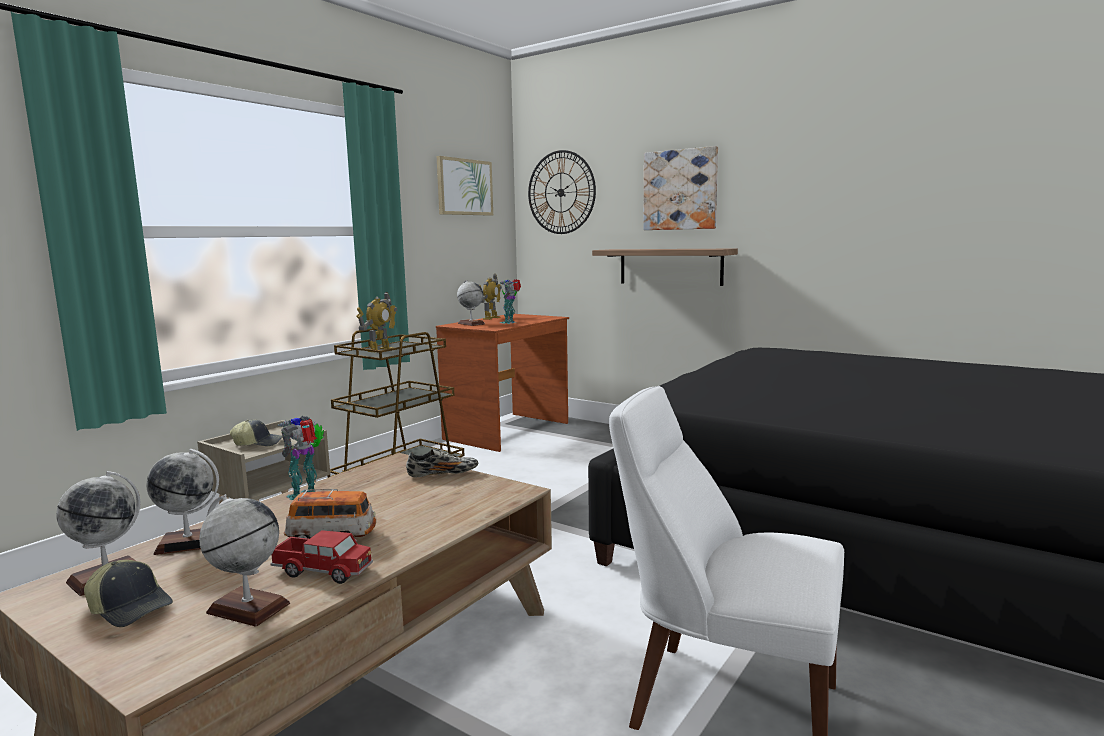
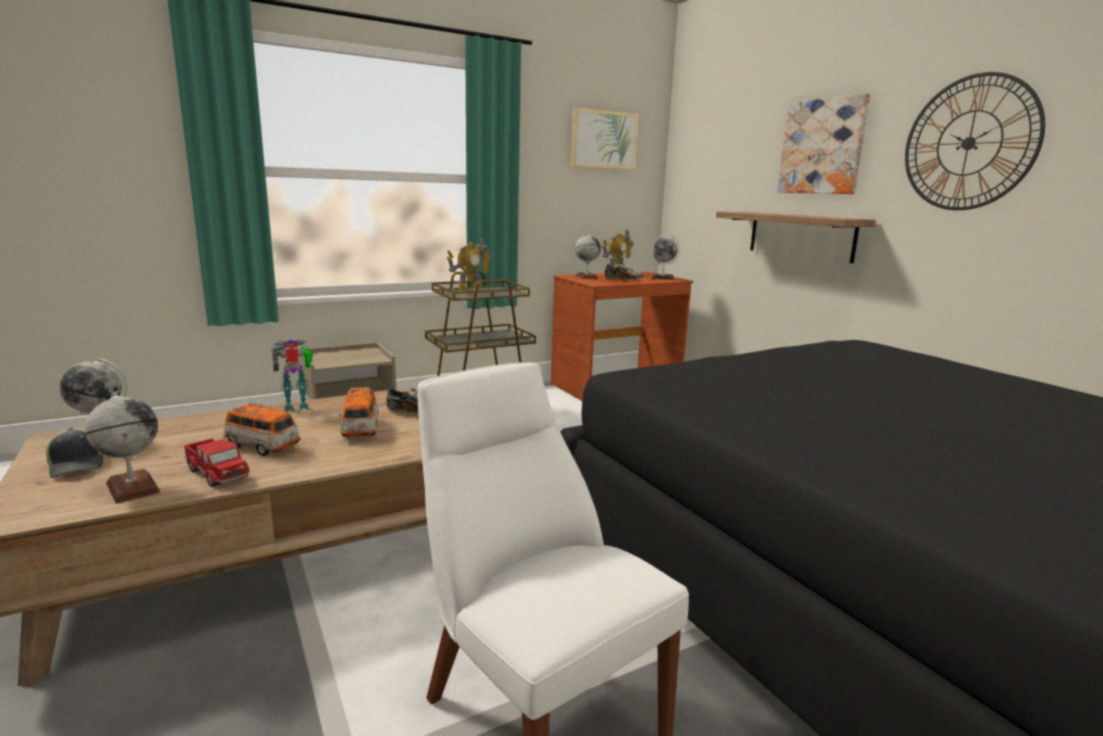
camera: 25 degrees right, 5 degrees up
globe [146,449,219,555] -> globe moved to [651,236,680,280]
cap [230,420,283,446] -> none
toy robot [500,279,521,324] -> shoe [605,263,644,280]
wall clock [528,150,596,234] -> wall clock moved to [905,72,1045,210]
none -> toy car [339,387,379,437]

